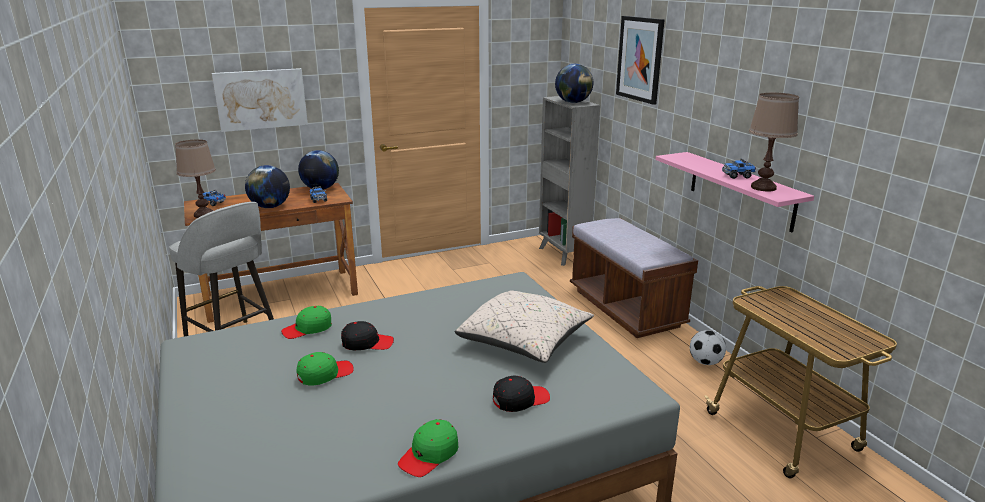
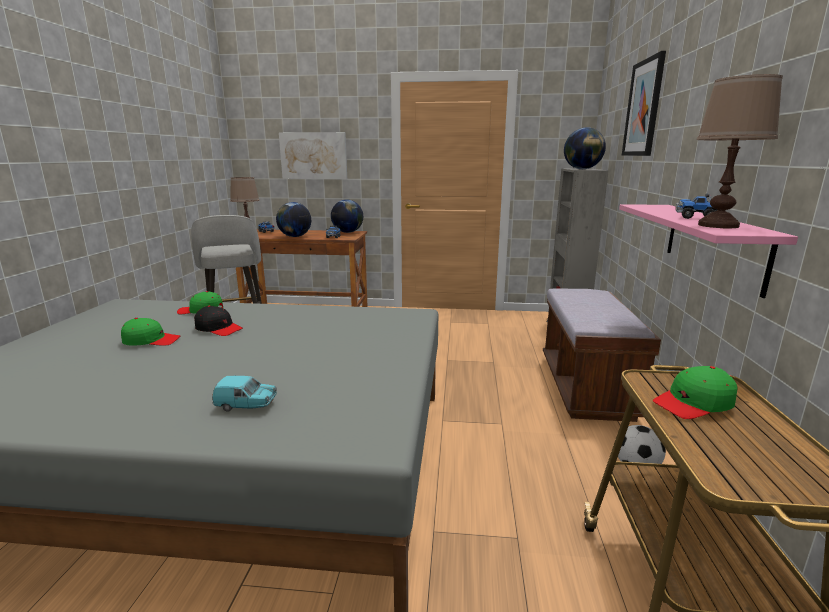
camera: 30 degrees right, 5 degrees down
green cap [398,419,459,477] -> green cap moved to [653,366,738,419]
beige pillow [455,290,594,363] -> none
black cap [493,376,550,412] -> turquoise toy car [212,376,277,412]

